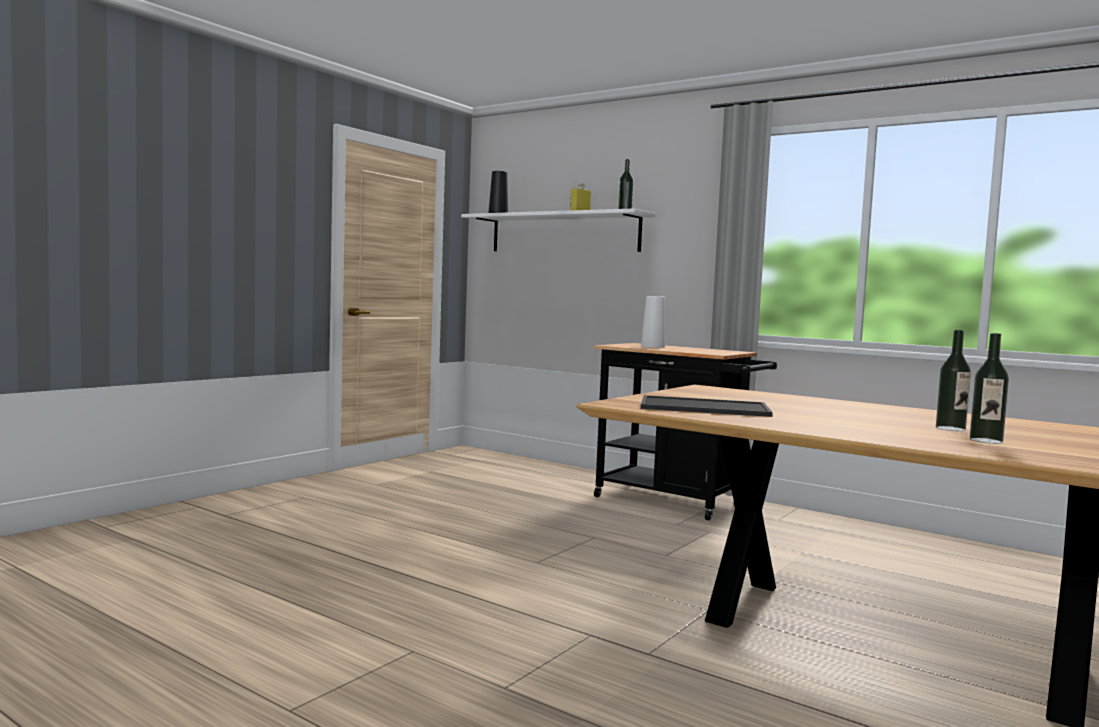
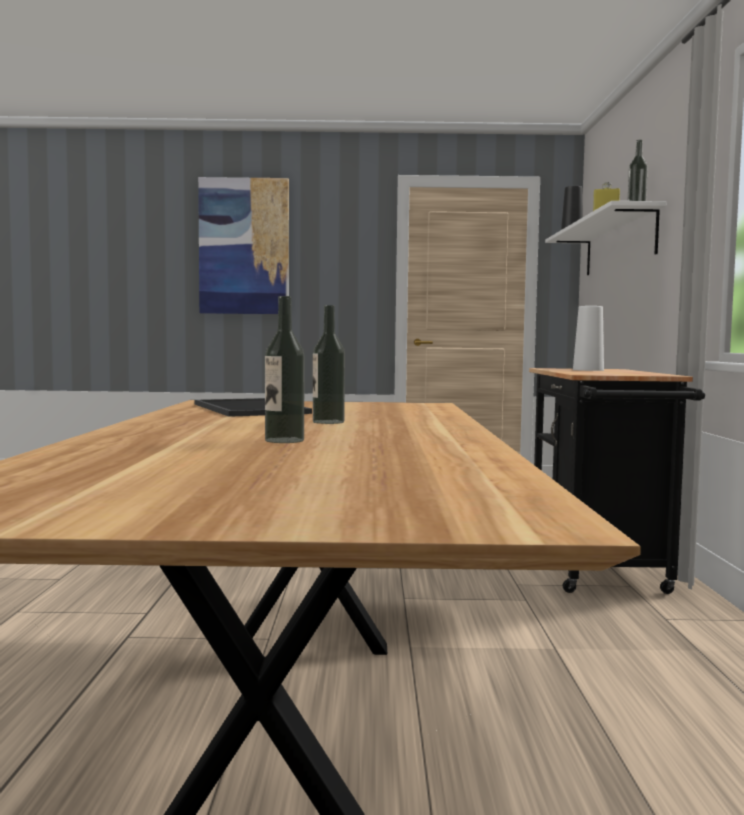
camera: 55 degrees right, 0 degrees up
bottle [970,333,1009,444] -> bottle moved to [313,305,345,424]
none -> picture [198,177,289,314]

